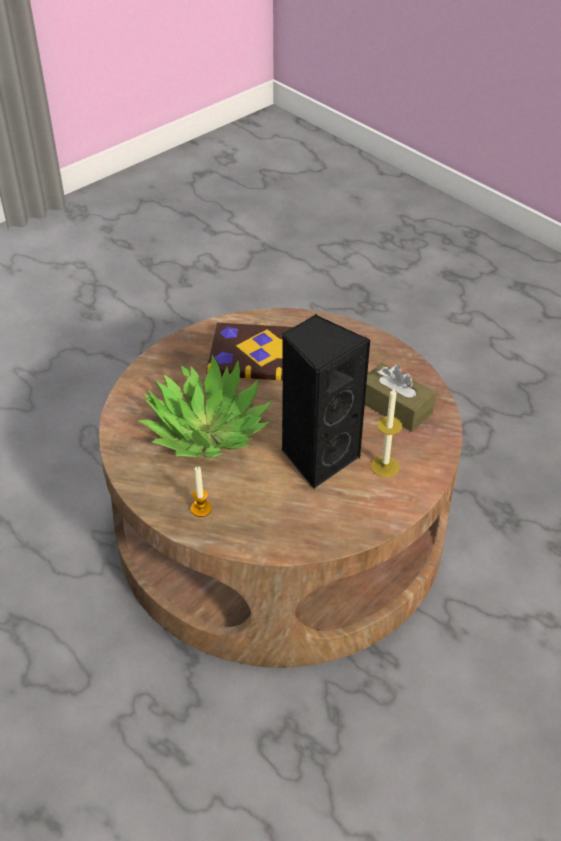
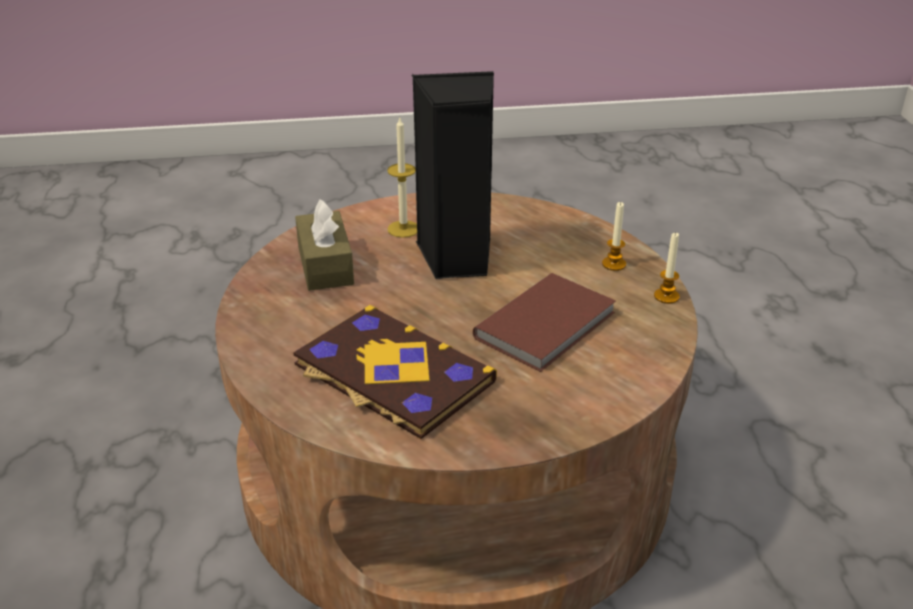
camera: 145 degrees left, 10 degrees down
potted plant [139,355,273,458] -> brown book [473,273,616,372]
none -> candle [654,232,680,304]

